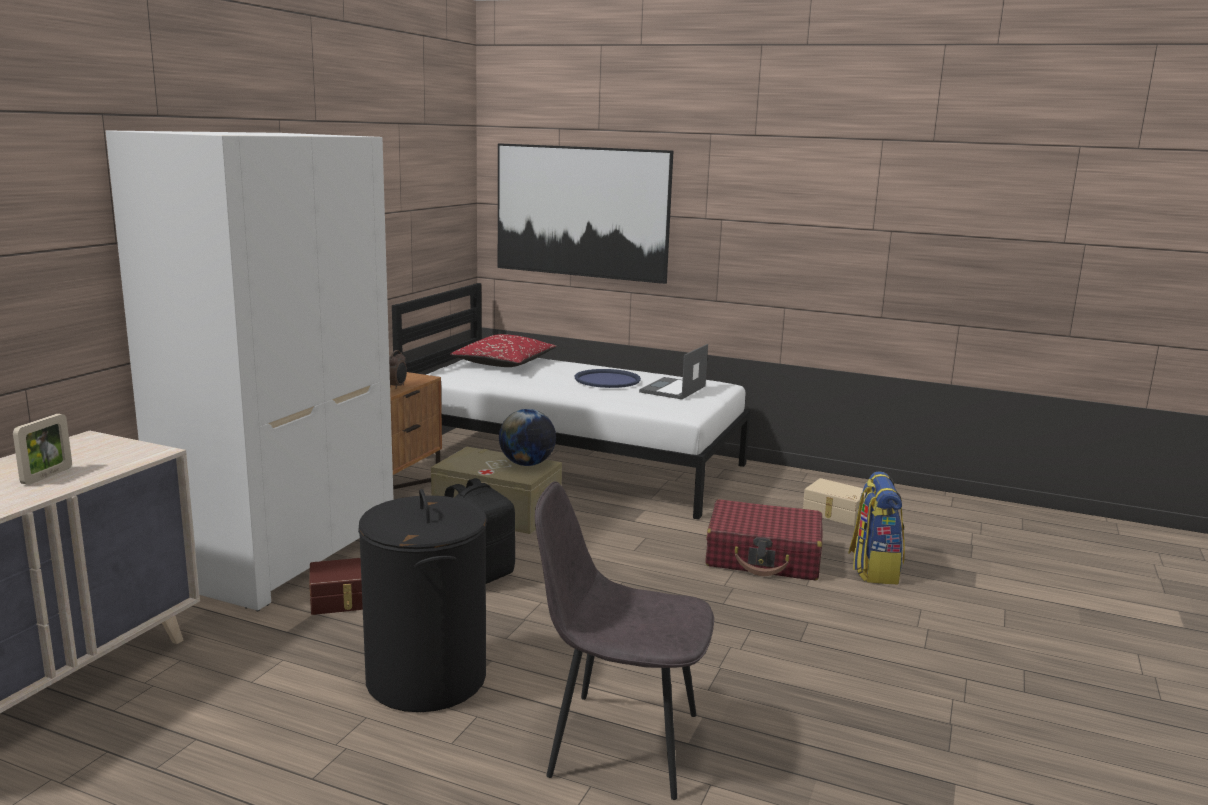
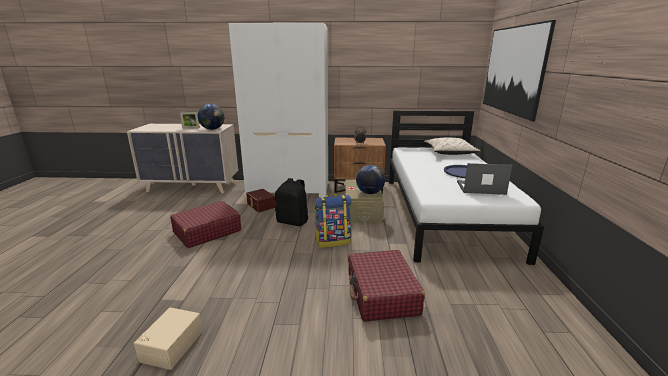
camera: 70 degrees right, 5 degrees up
black laundry basket [358,489,487,712] -> red suitcase [170,201,241,248]
red pillow [450,334,557,367] -> beige pillow [424,137,481,155]
grey chair [535,481,714,800] -> none
beige storage box [803,478,866,526] -> beige storage box moved to [134,307,203,370]
backpack [848,471,905,584] -> backpack moved to [315,194,351,248]
none -> globe [198,104,224,130]

